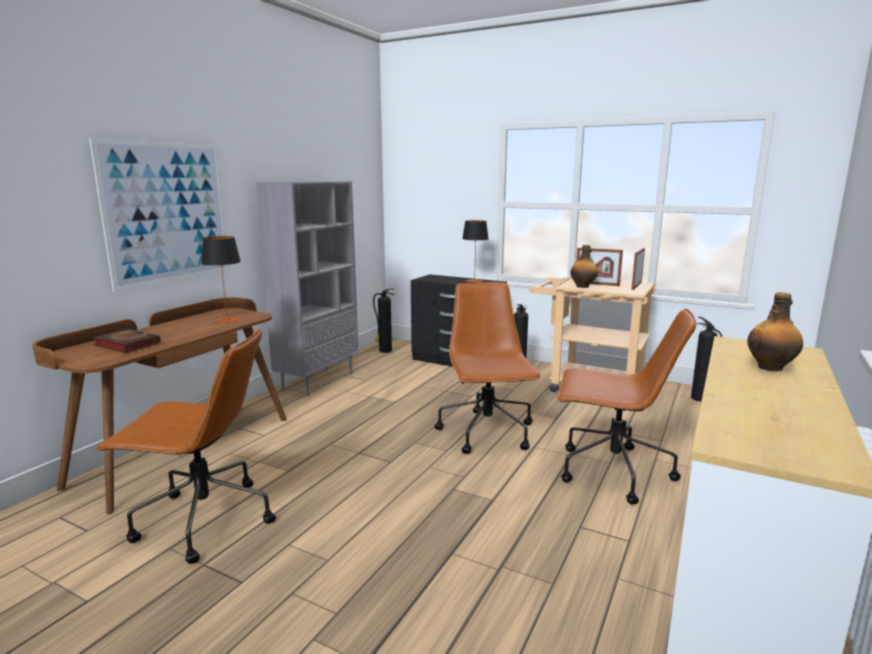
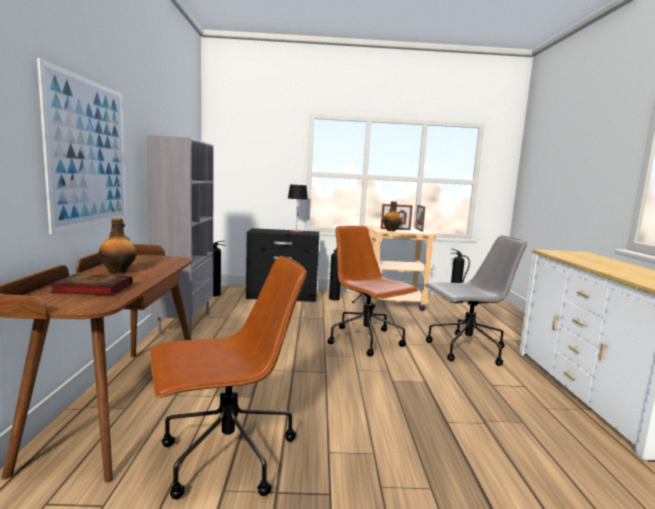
camera: 30 degrees left, 5 degrees down
table lamp [201,236,241,323] -> none
brown office chair [557,309,696,505] -> grey office chair [424,236,527,366]
bottle [748,292,803,371] -> bottle moved to [98,218,137,274]

